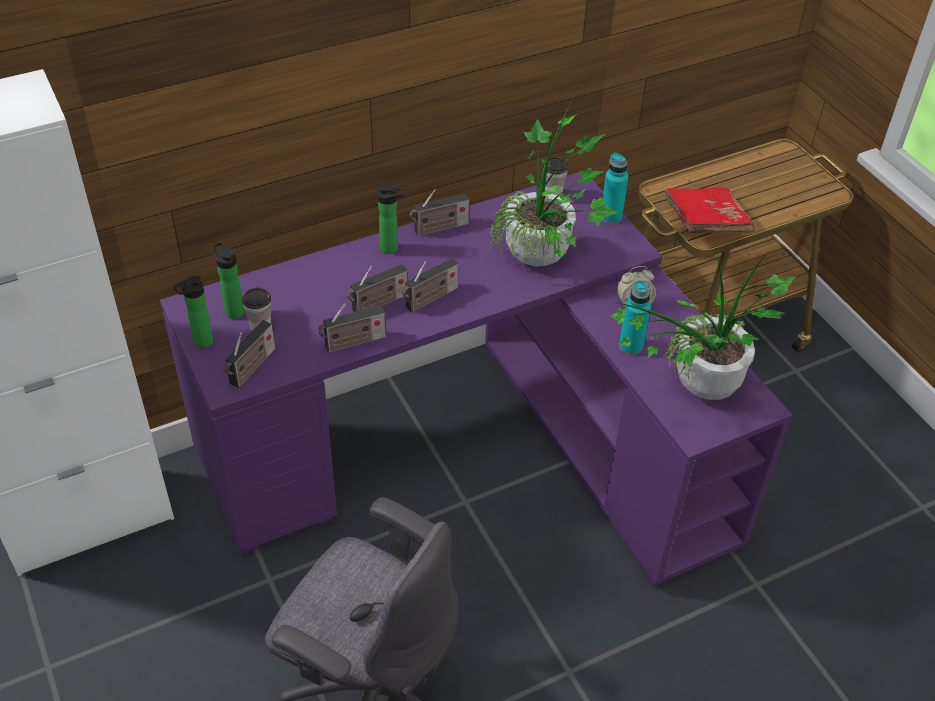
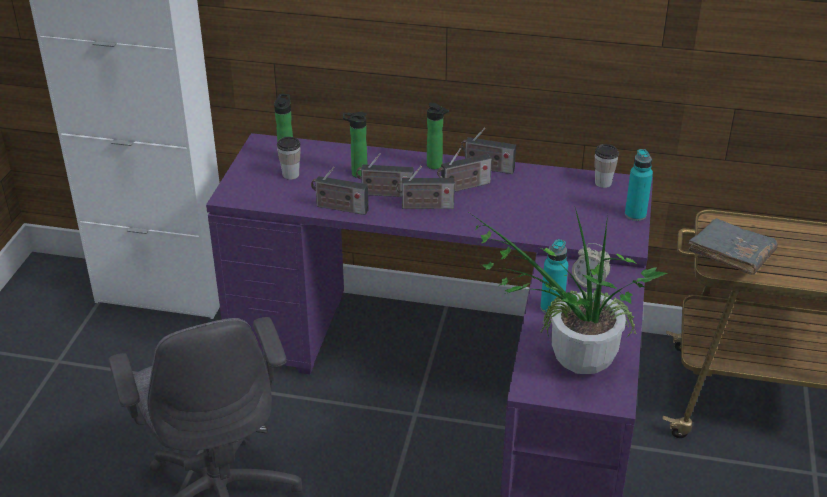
camera: 40 degrees right, 10 degrees down
bottle [173,276,213,348] -> bottle moved to [343,112,367,178]
radio [224,320,275,388] -> radio moved to [437,148,492,192]
potted plant [488,99,617,267] -> none
red book [665,187,755,234] -> grey book [688,218,778,275]

